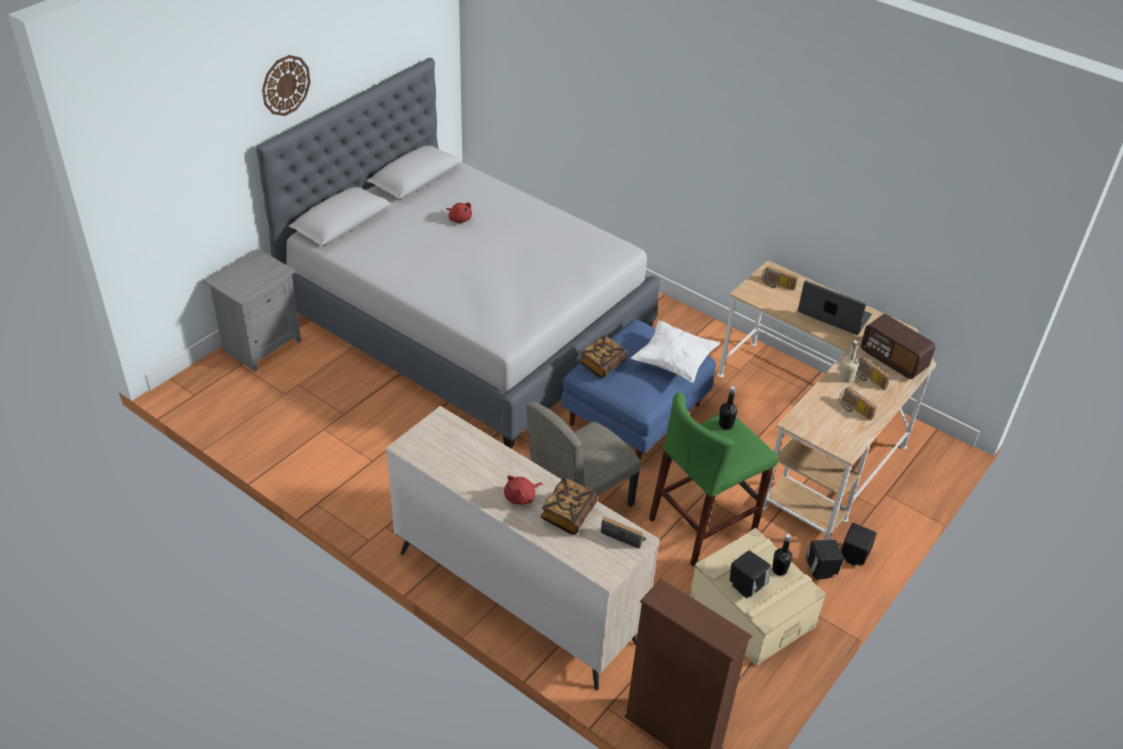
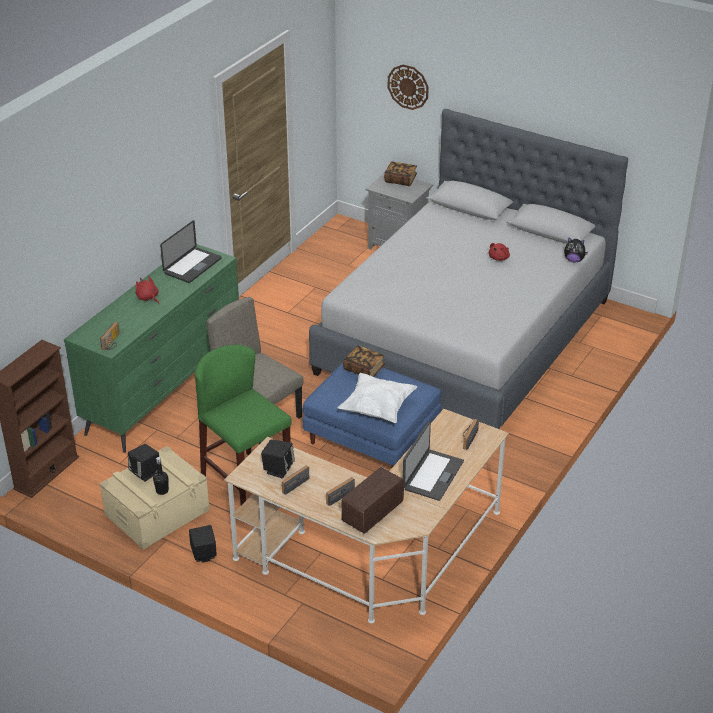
camera: 85 degrees right, 5 degrees down
wall clock [262,55,311,116] -> wall clock moved to [388,64,429,110]
beige dresser [386,406,660,690] -> green dresser [64,244,239,453]
book [540,478,597,535] -> book moved to [384,161,417,186]
black bottle [719,386,738,430] -> none
beige bottle [839,340,859,383] -> none
black speaker [841,523,877,566] -> black speaker moved to [261,439,295,478]
none -> laptop [160,220,221,283]
none -> plush toy [564,237,588,262]

